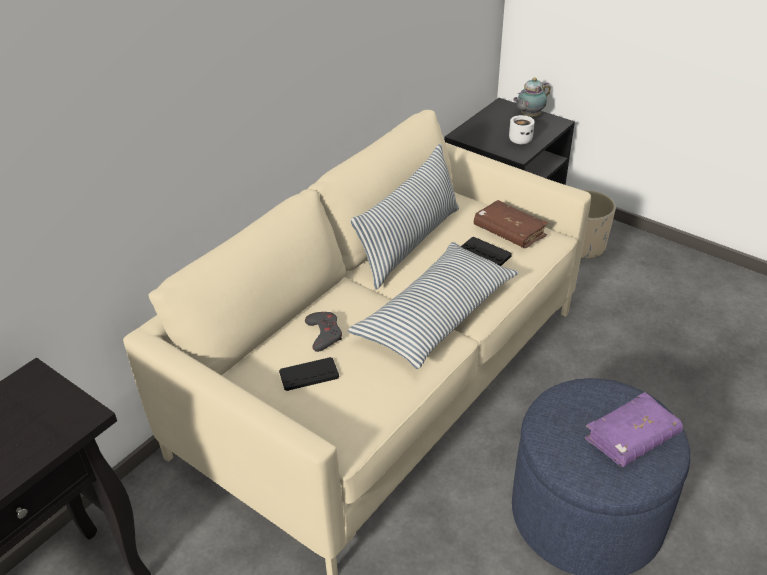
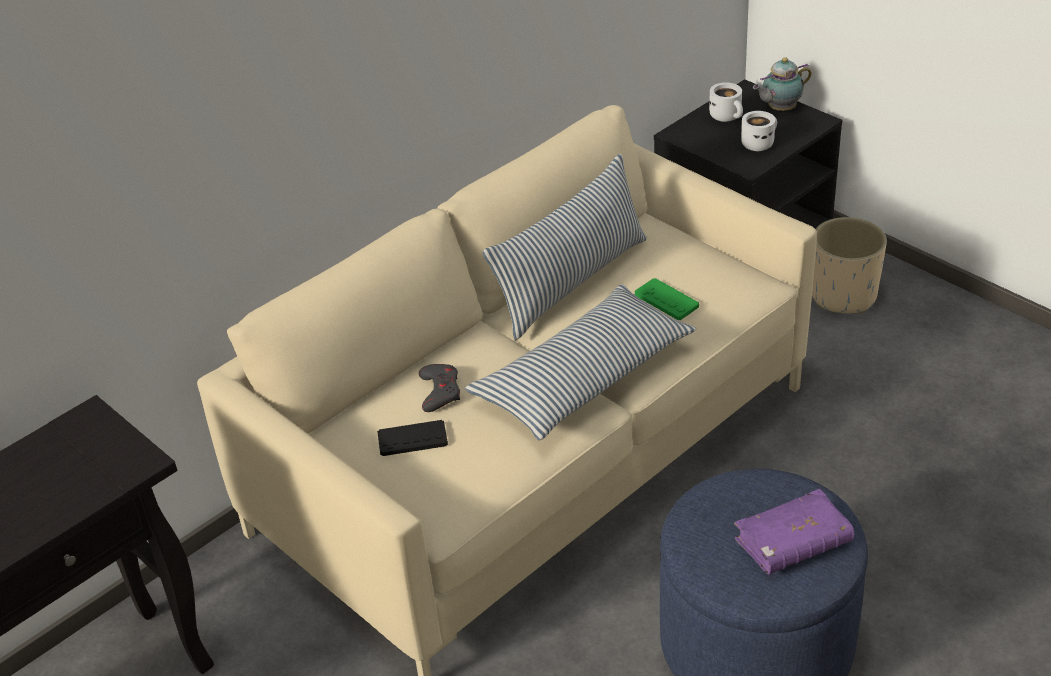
camera: 10 degrees right, 0 degrees up
black game controller [461,237,512,266] -> green game controller [635,278,699,320]
brown book [474,200,549,248] -> none
none -> white mug [709,82,743,122]

